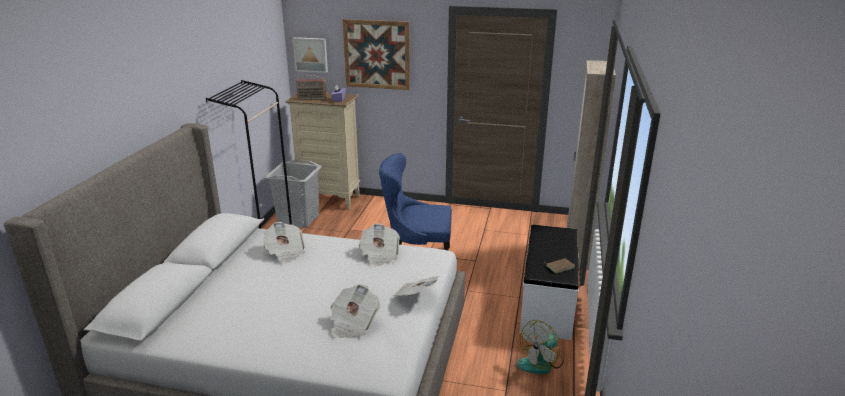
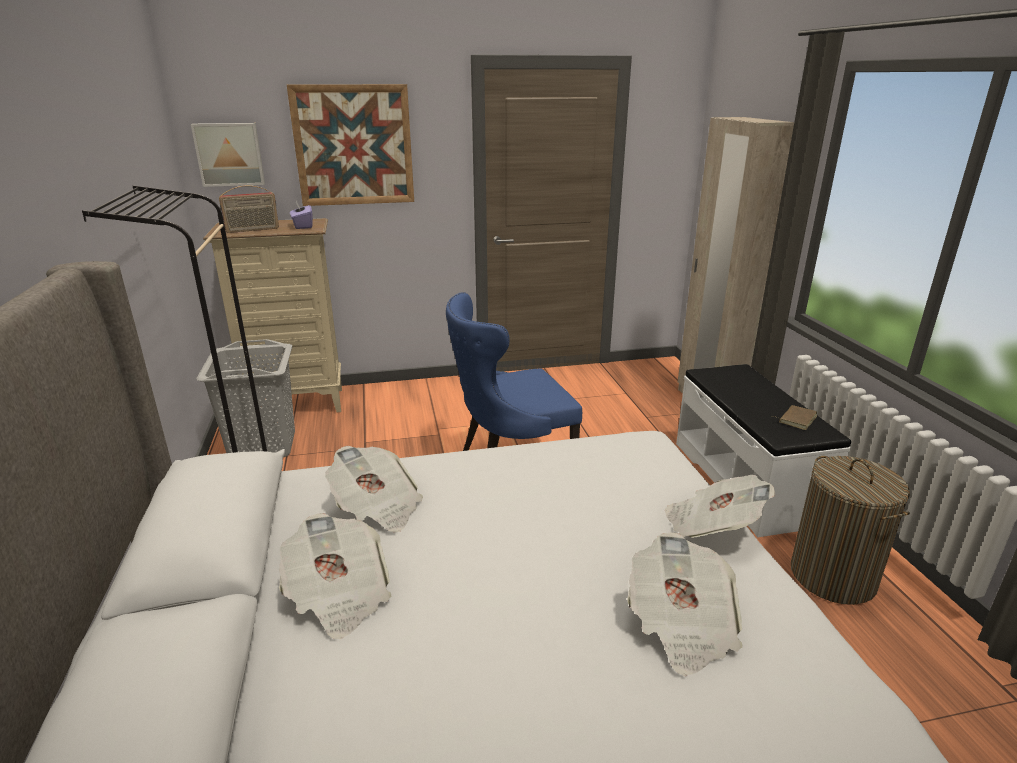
camera: 25 degrees left, 0 degrees up
newspaper [359,223,400,267] -> newspaper moved to [279,513,391,639]
fan [517,320,564,374] -> laundry basket [791,456,910,605]

